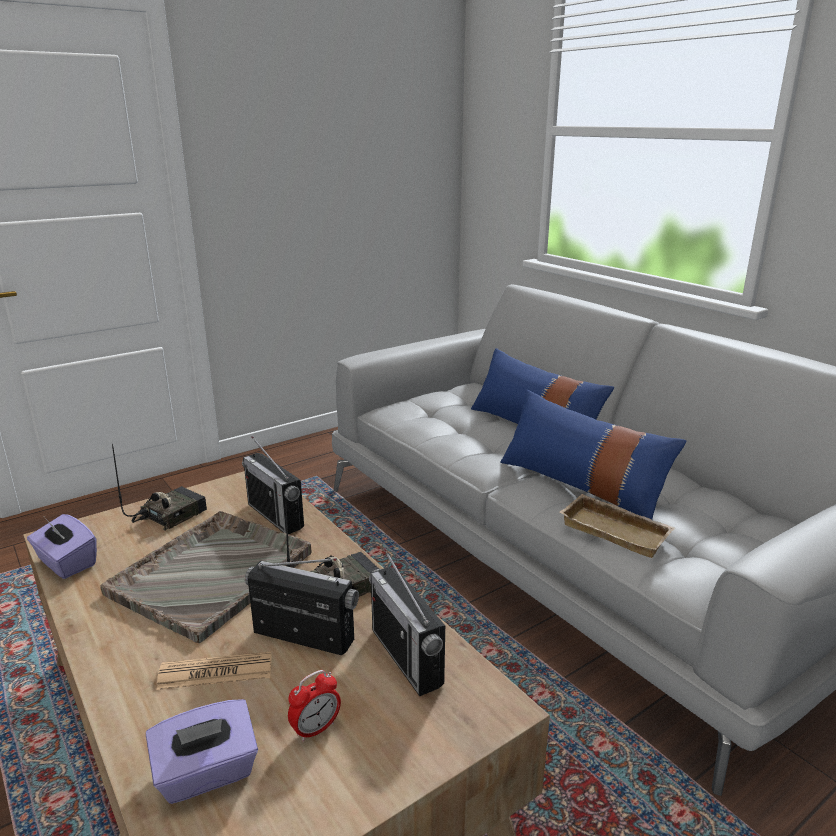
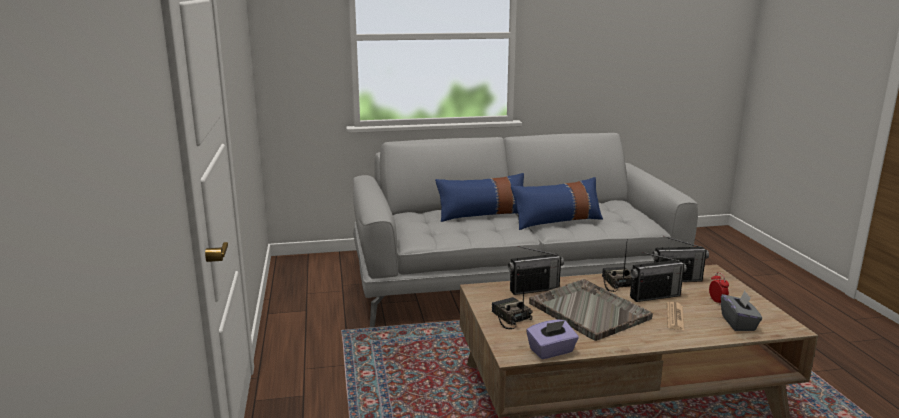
camera: 65 degrees left, 5 degrees down
purple tissue box [146,699,258,804] -> grey tissue box [721,291,762,331]
radio [245,558,359,655] -> radio turned 150 degrees counterclockwise [630,252,687,302]
beige tray [559,494,675,558] -> none

